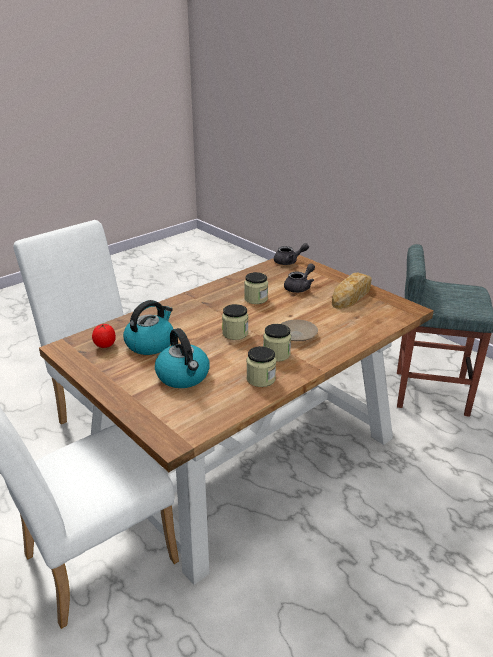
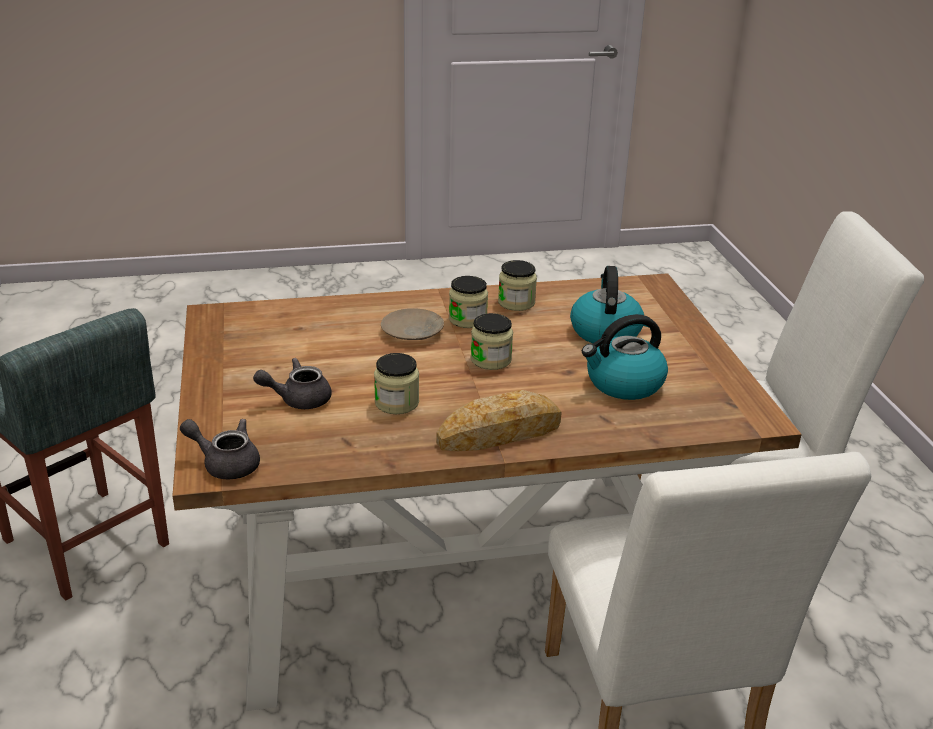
camera: 150 degrees left, 0 degrees up
tomato [92,324,116,348] -> none
bread [332,273,372,309] -> bread moved to [436,390,562,451]

